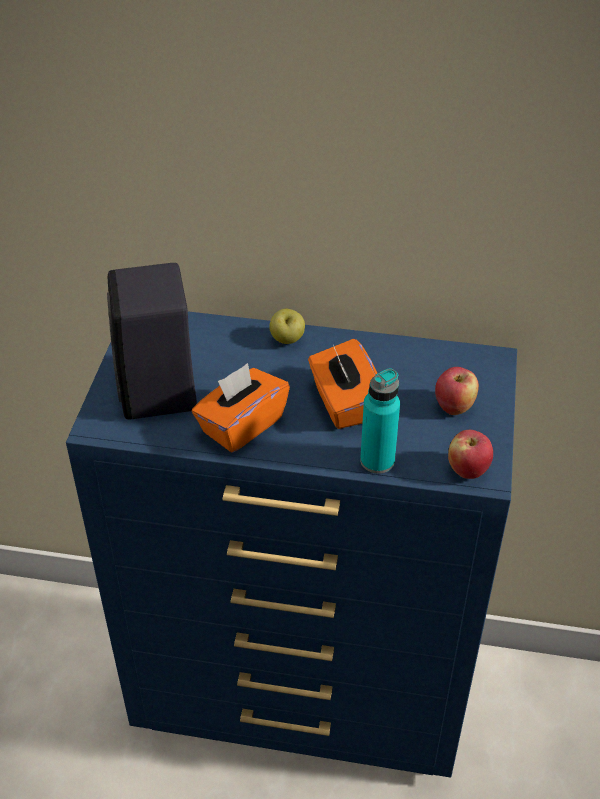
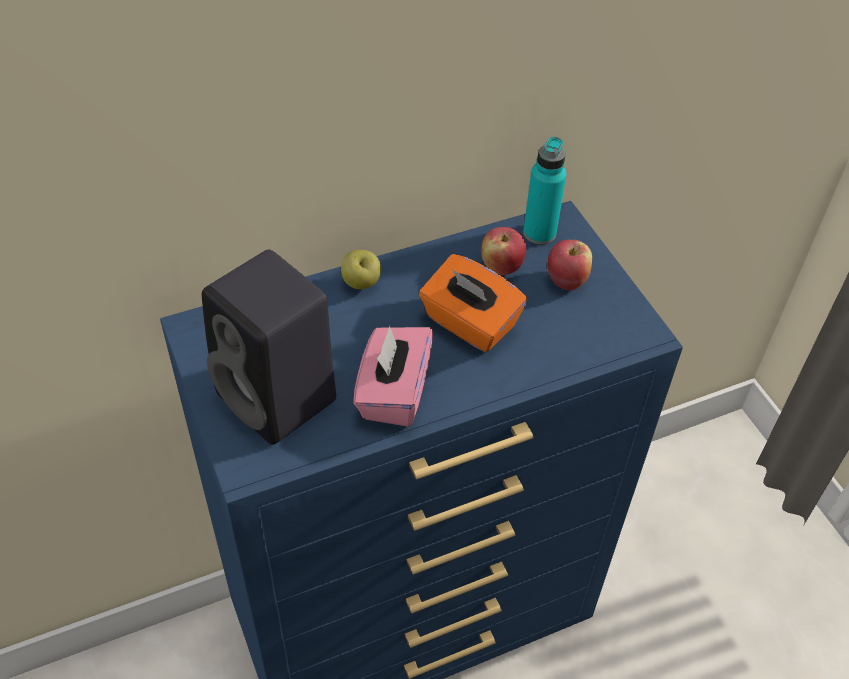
camera: 35 degrees left, 5 degrees up
orange tissue box [192,363,290,453] -> pink tissue box [353,326,433,427]
turquoise bottle [360,368,400,474] -> turquoise bottle moved to [523,137,566,244]
apple [448,430,493,479] -> apple moved to [481,227,526,275]

